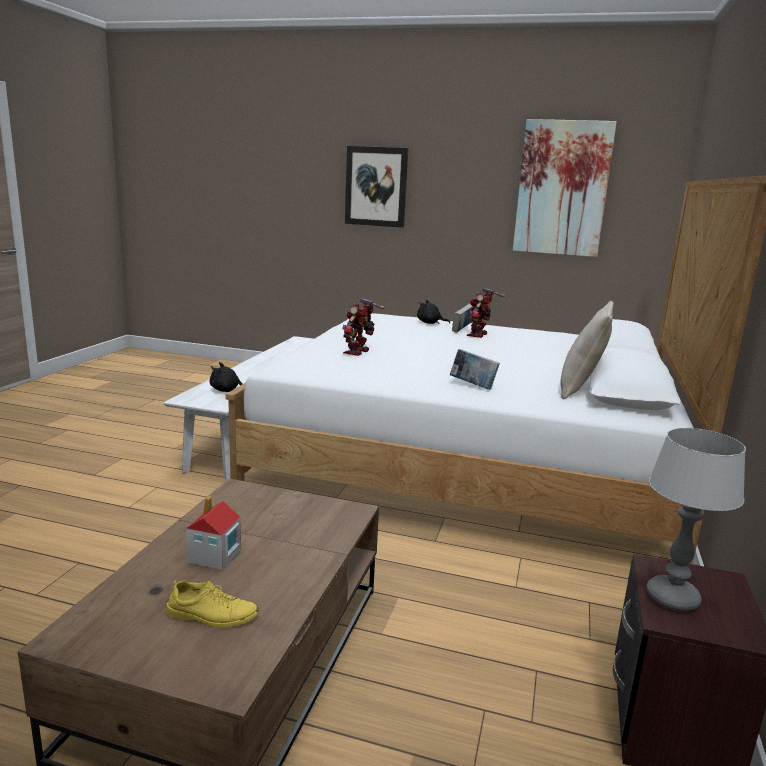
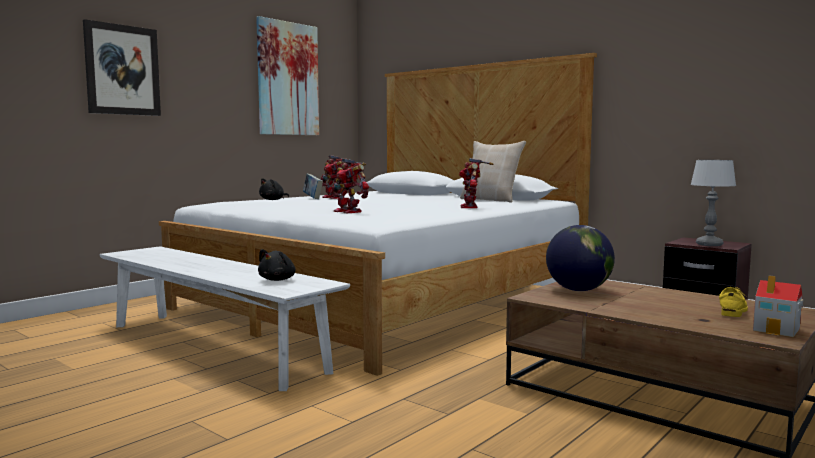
camera: 65 degrees left, 10 degrees down
toy house [186,496,241,570] -> toy house moved to [753,275,803,337]
book [450,349,500,390] -> toy robot [459,158,494,208]
none -> globe [546,225,615,291]

